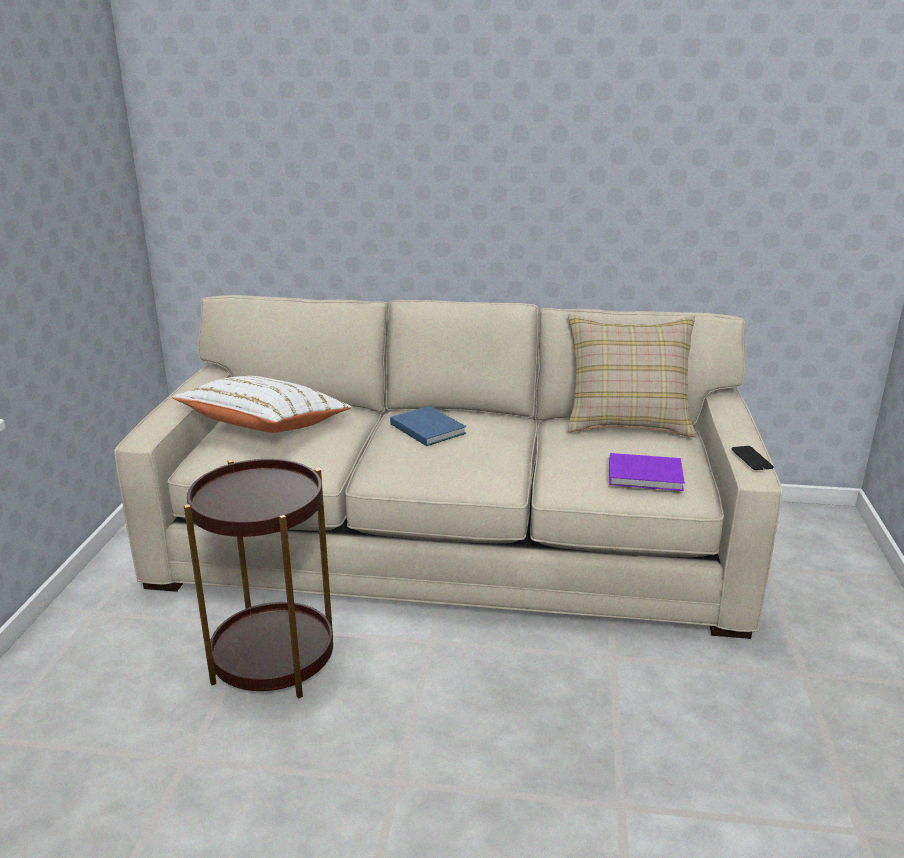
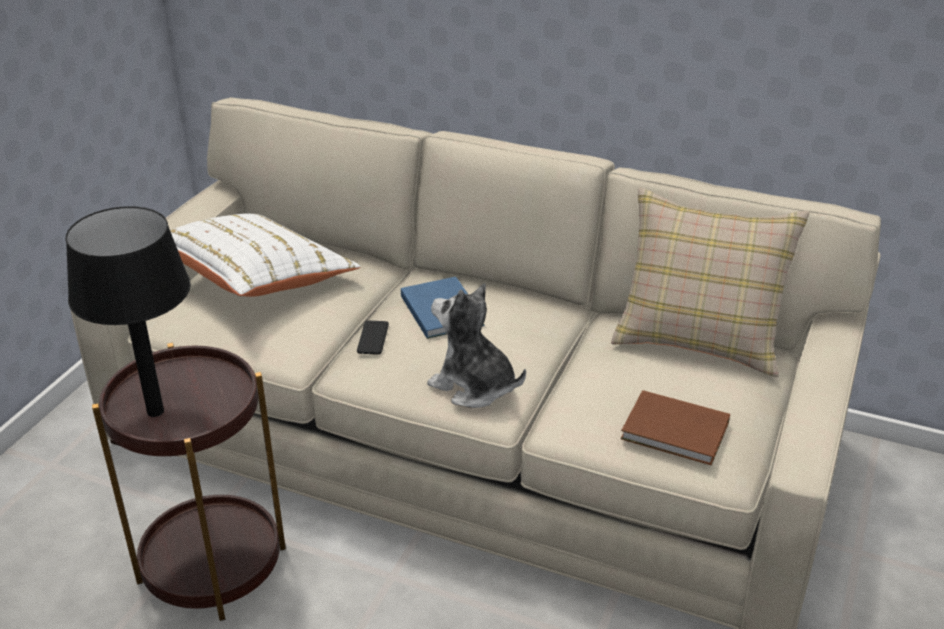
camera: 15 degrees right, 10 degrees up
purple book [609,453,685,491] -> brown book [621,390,730,465]
phone [731,446,774,470] -> phone moved to [357,320,389,355]
none -> black table lamp [66,206,191,417]
none -> plush toy [427,283,526,408]

